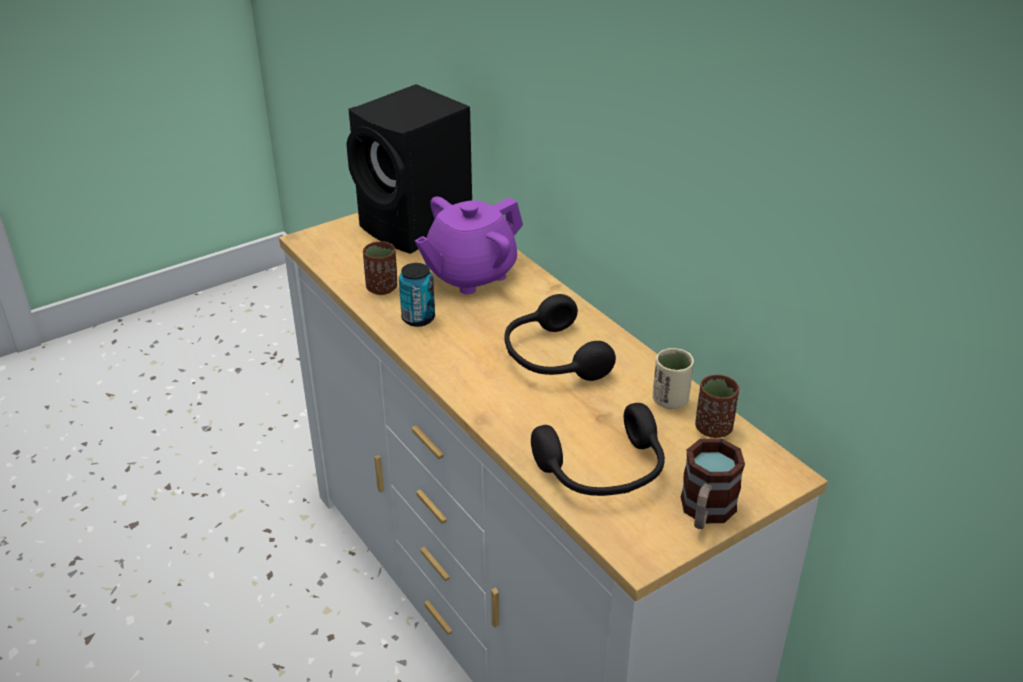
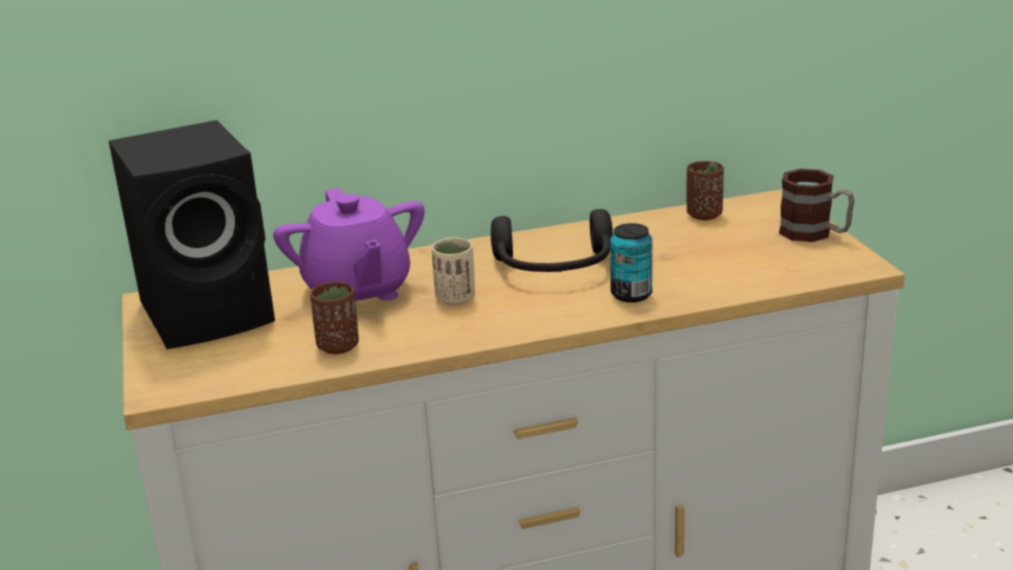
camera: 70 degrees left, 10 degrees down
can [399,263,435,327] -> can moved to [610,223,653,303]
black headphones [531,403,665,496] -> none
beige cup [653,348,694,409] -> beige cup moved to [432,237,475,305]

